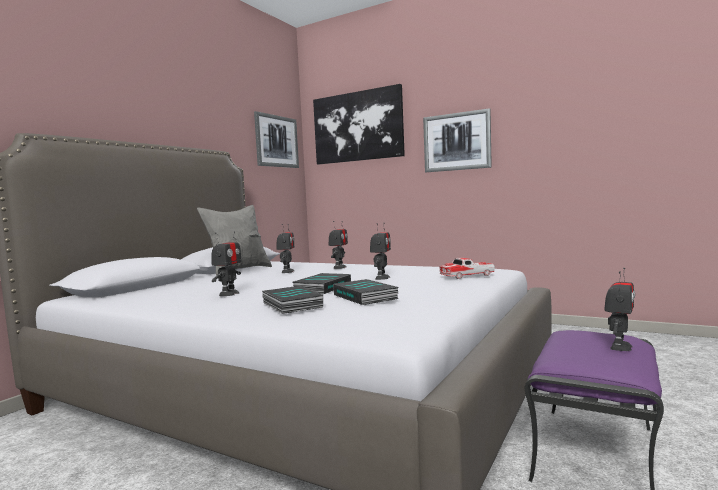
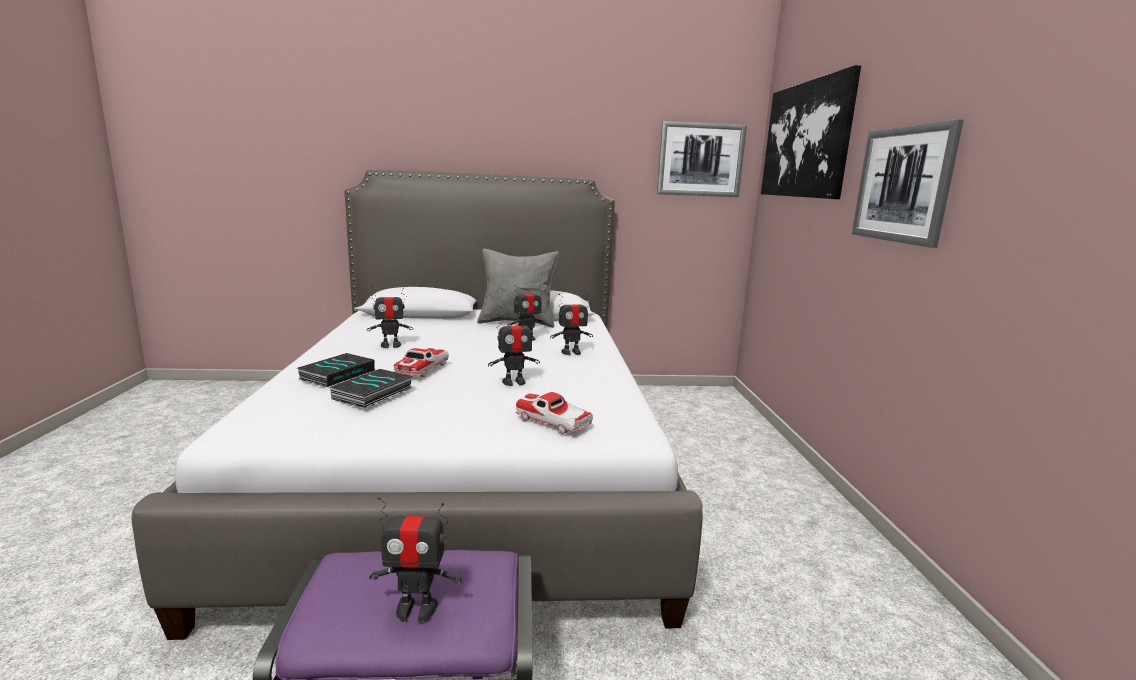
camera: 55 degrees right, 10 degrees up
book [293,273,351,294] -> toy car [394,348,449,377]

